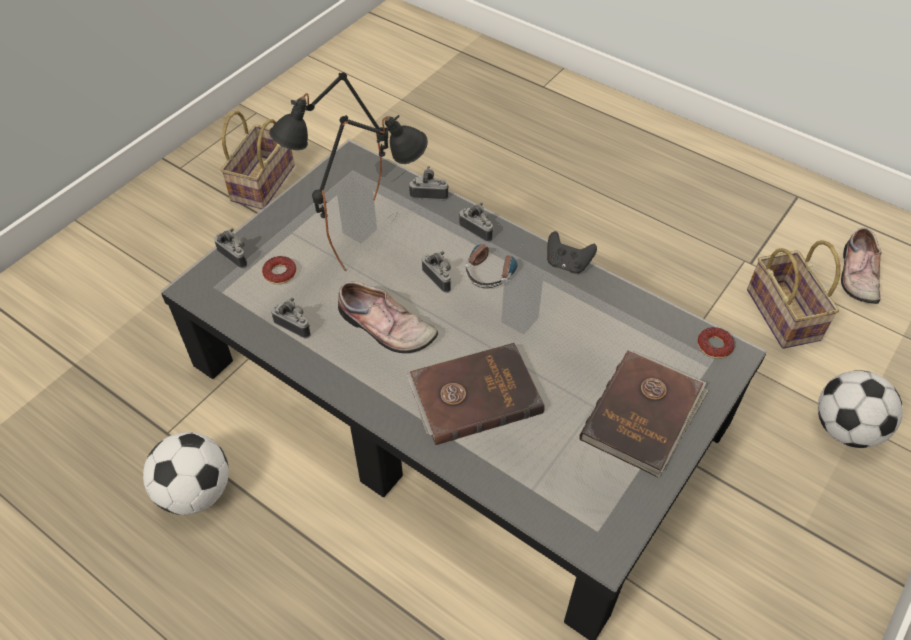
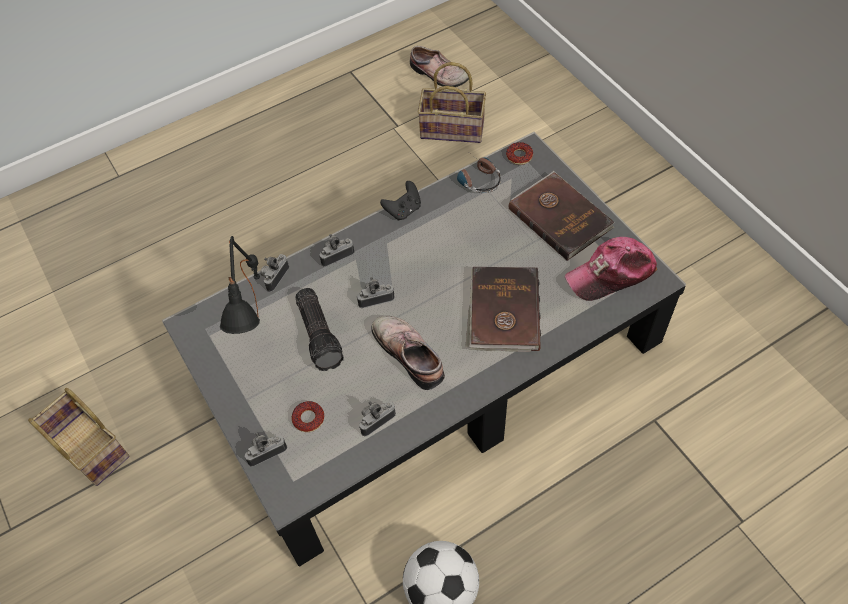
camera: 65 degrees left, 5 degrees up
black table lamp [312,115,428,271] -> flashlight [296,288,344,371]
shoe [338,281,438,353] -> shoe turned 90 degrees counterclockwise [371,316,445,390]
headphones [465,244,522,288] -> headphones moved to [457,151,501,193]
football [818,370,903,448] -> none
none -> cap [565,237,657,301]

